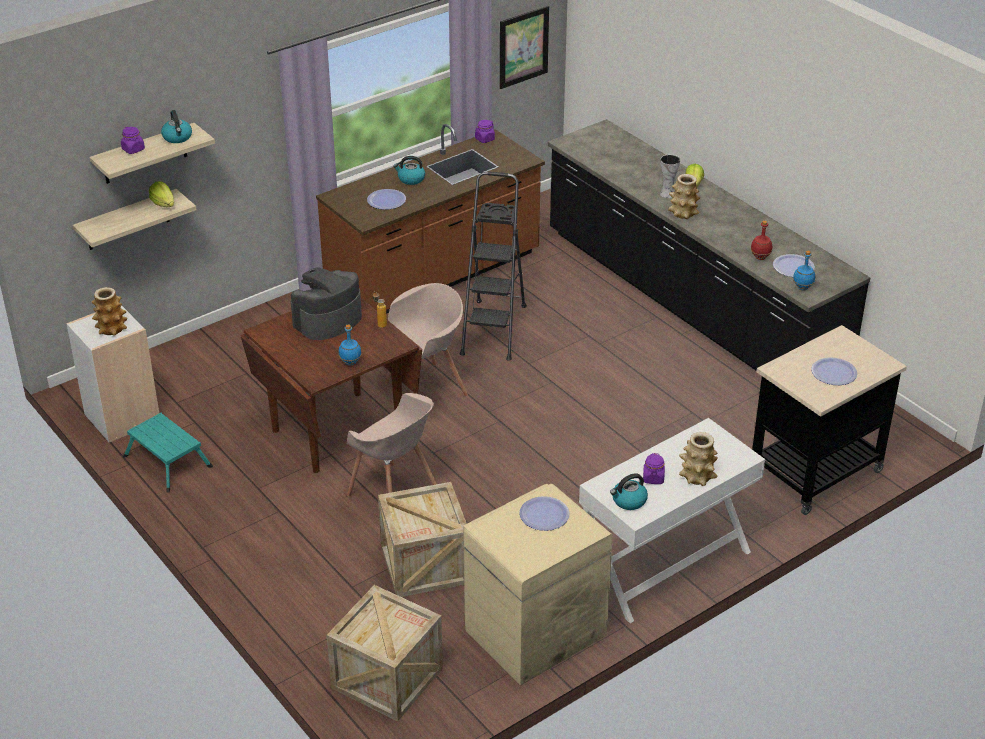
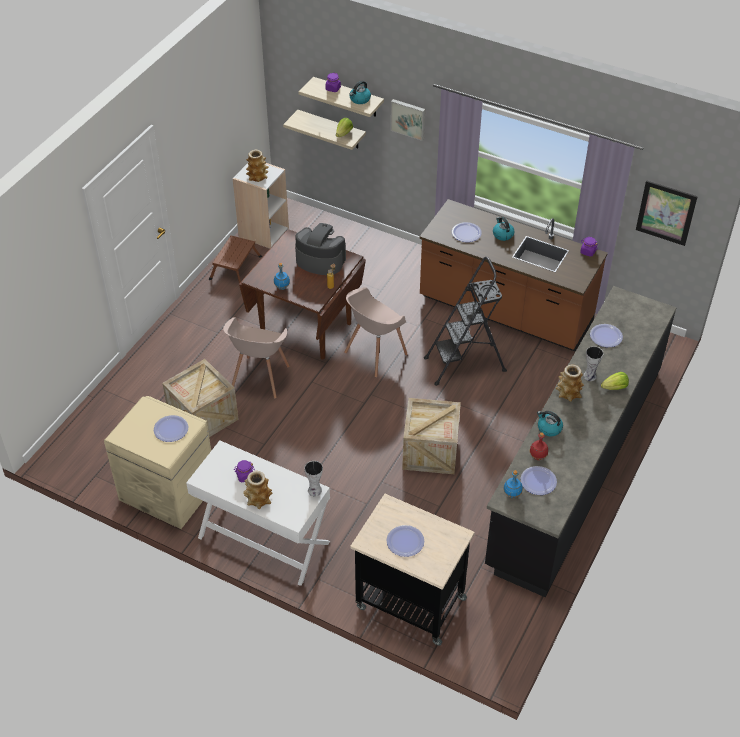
camera: 65 degrees right, 10 degrees up
turquoise step ladder [123,413,213,493] -> brown step ladder [209,236,262,284]
crate [327,585,443,721] -> crate moved to [402,398,461,474]
beige chair [385,283,468,396] -> beige chair turned 105 degrees clockwise [344,287,408,377]
kettle [610,473,648,510] -> kettle moved to [537,411,563,436]
none -> vase [304,461,323,496]
none -> picture [391,99,425,141]
none -> plate [590,324,623,347]

